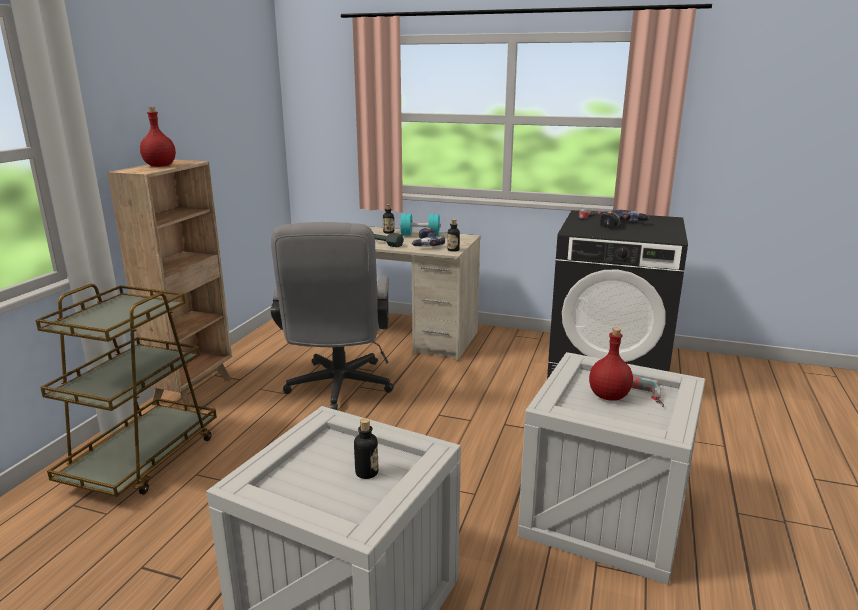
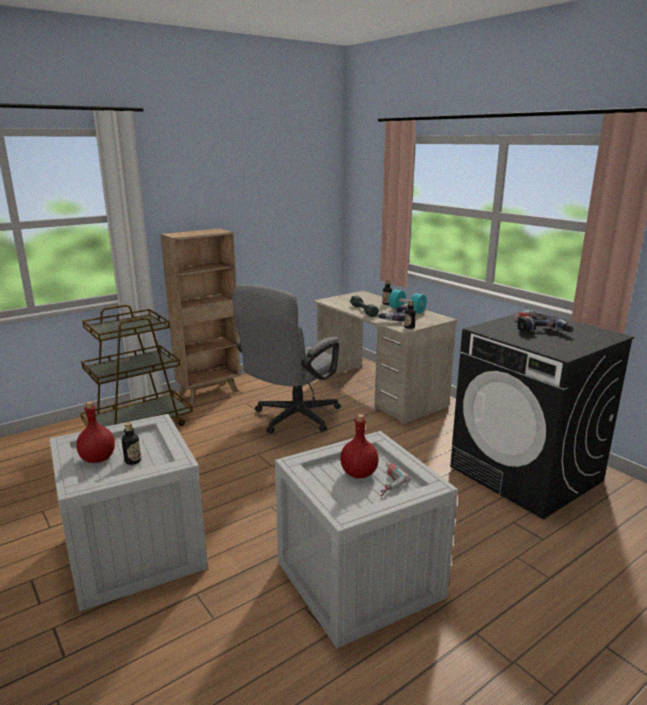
camera: 35 degrees right, 0 degrees up
red bottle [140,107,176,167] -> red bottle moved to [76,401,115,463]

